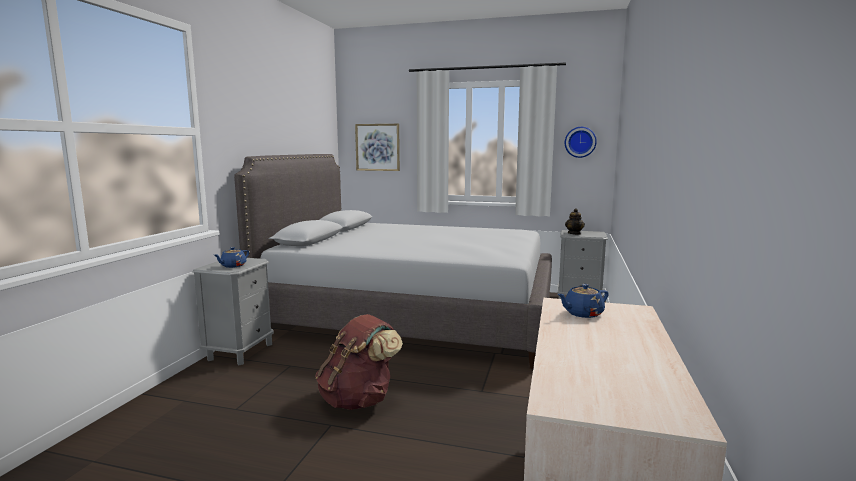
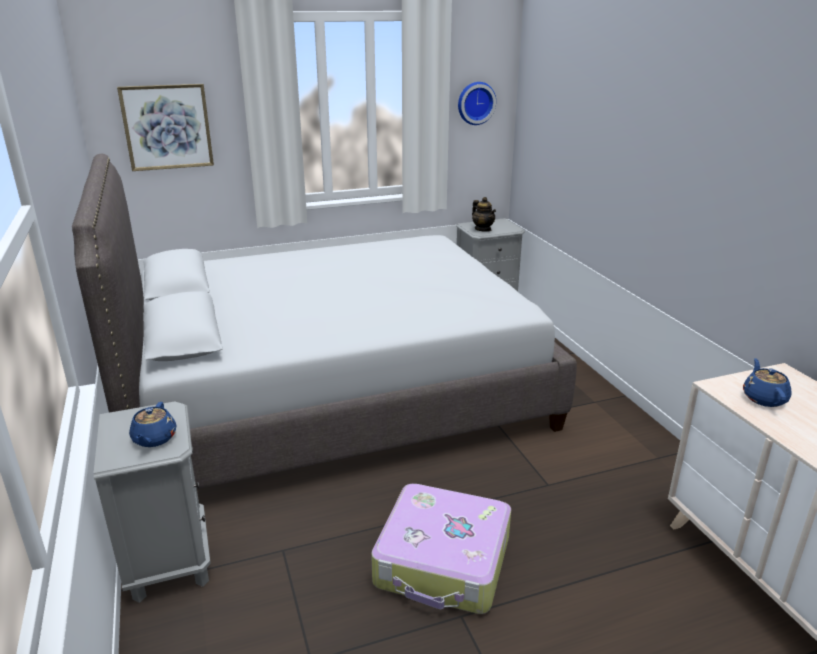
camera: 35 degrees left, 15 degrees up
brown backpack [315,314,403,410] -> suitcase [371,484,511,614]
blue teapot [557,284,609,318] -> blue teapot turned 150 degrees clockwise [743,358,792,407]

